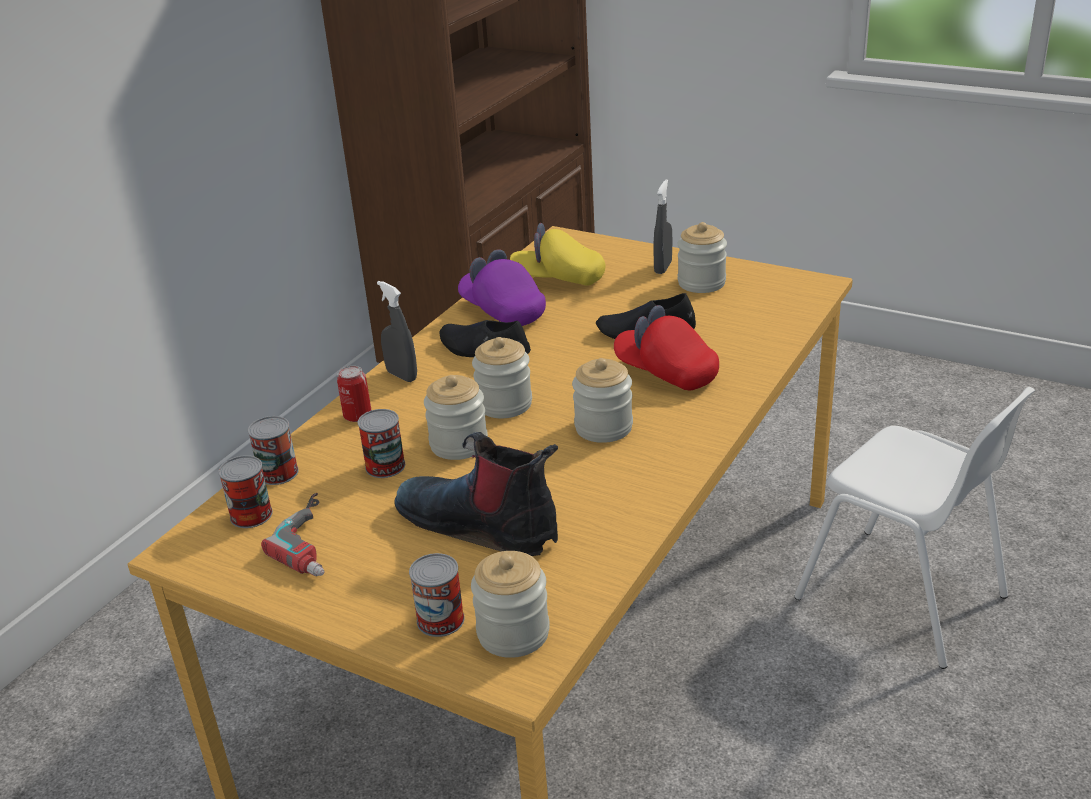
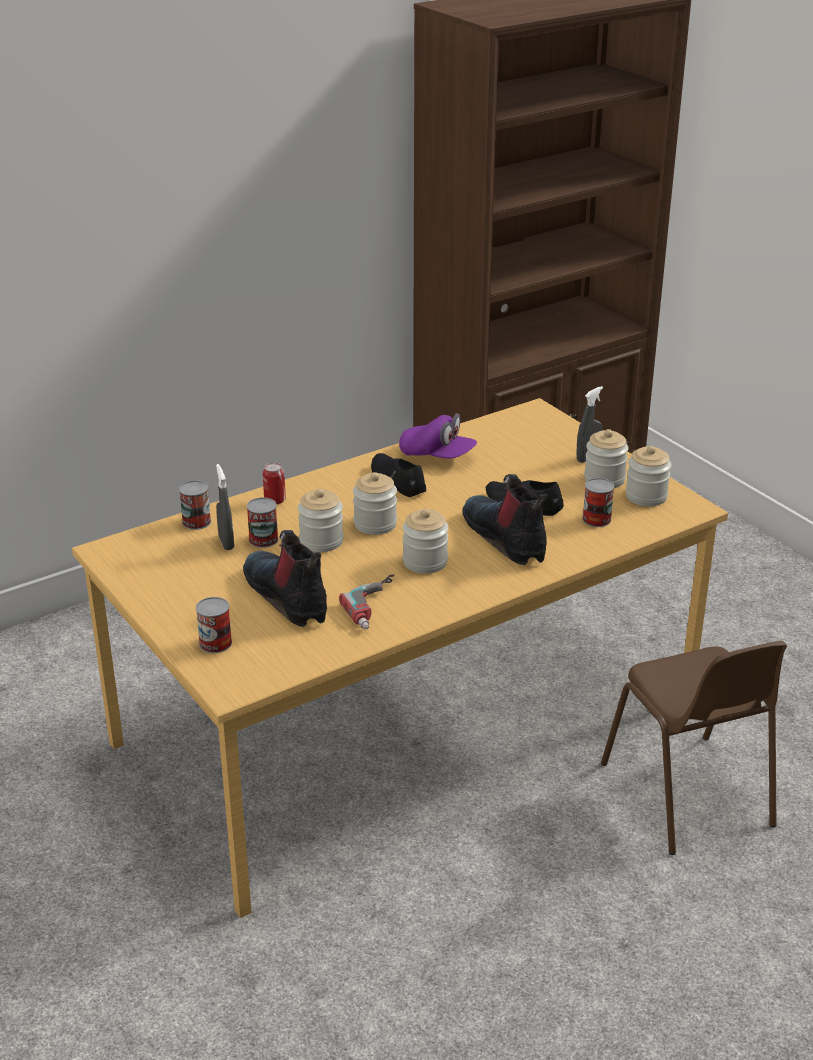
camera: 25 degrees right, 0 degrees up
can [218,455,273,528] -> can moved to [582,478,614,527]
power drill [261,493,324,576] -> power drill moved to [339,574,394,629]
grey spray bottle [377,281,417,382] -> grey spray bottle moved to [216,464,234,550]
purple cap [458,249,546,326] -> purple cap turned 135 degrees clockwise [399,413,477,459]
jar [471,551,550,658] -> jar moved to [626,446,671,506]
yellow cap [510,223,605,286] -> none
red cap [614,305,719,390] -> boot [462,474,548,565]
white chair [794,387,1035,669] -> brown chair [601,641,787,855]

